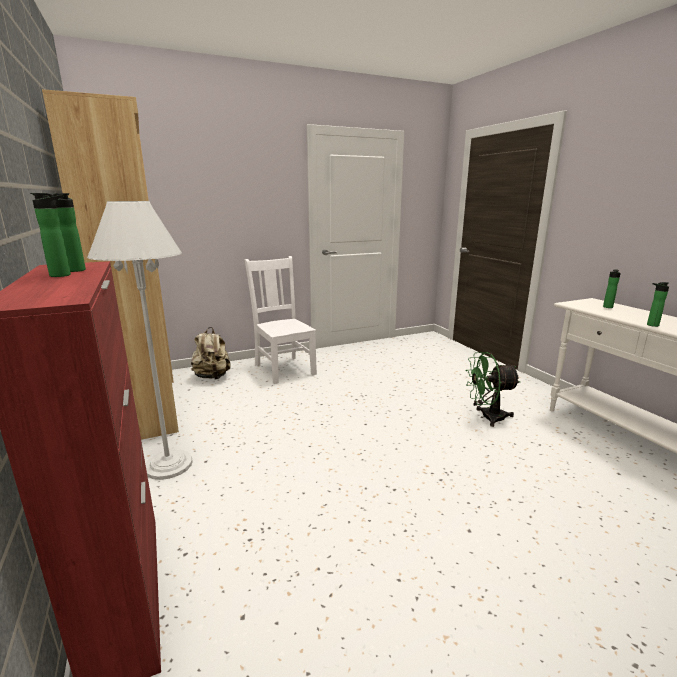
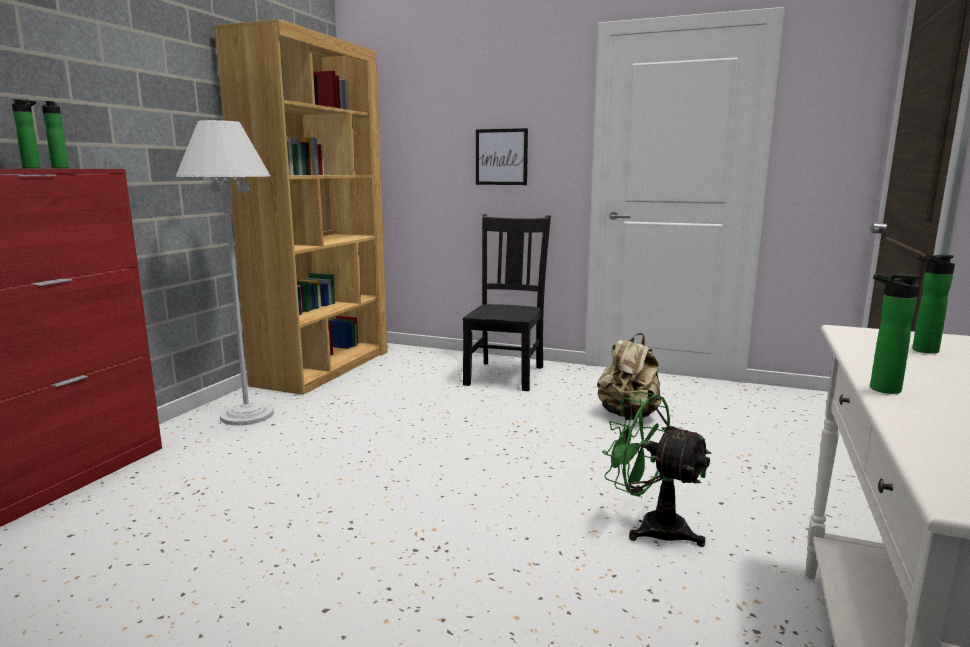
camera: 45 degrees right, 5 degrees down
beige backpack [191,327,231,380] -> beige backpack moved to [597,333,662,420]
white chair [245,256,317,384] -> black chair [463,214,551,391]
none -> picture [476,128,528,185]

